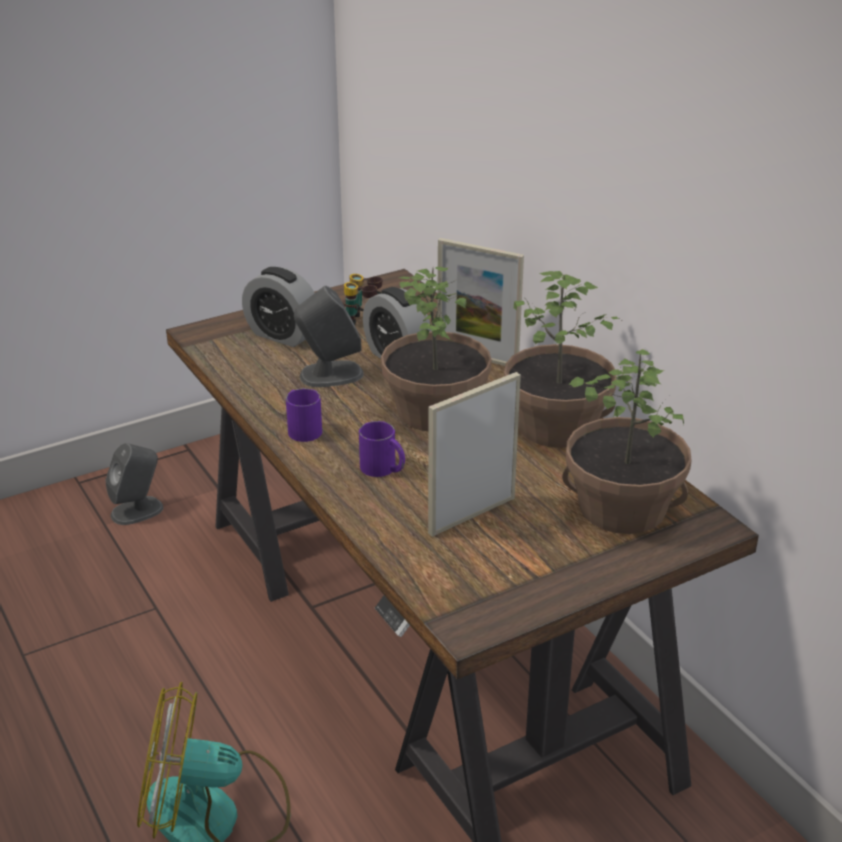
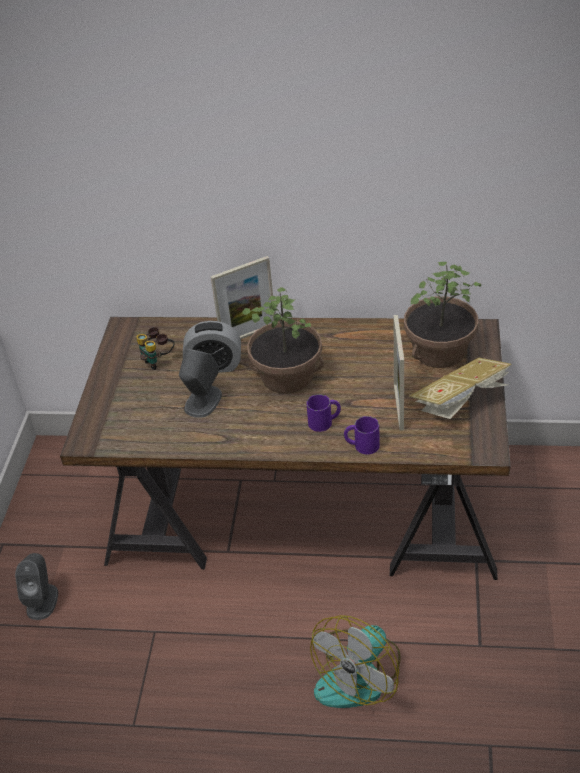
camera: 50 degrees left, 10 degrees up
alarm clock [242,267,314,347] -> none
purple mug [286,388,322,442] -> purple mug moved to [344,416,380,454]
potted plant [504,271,621,448] -> none
none -> book [409,358,512,419]

